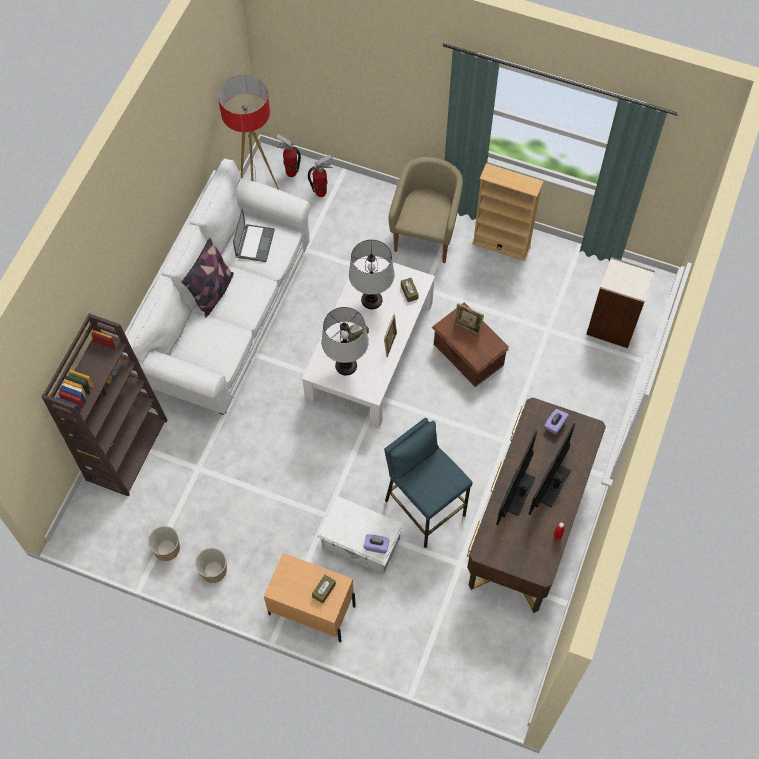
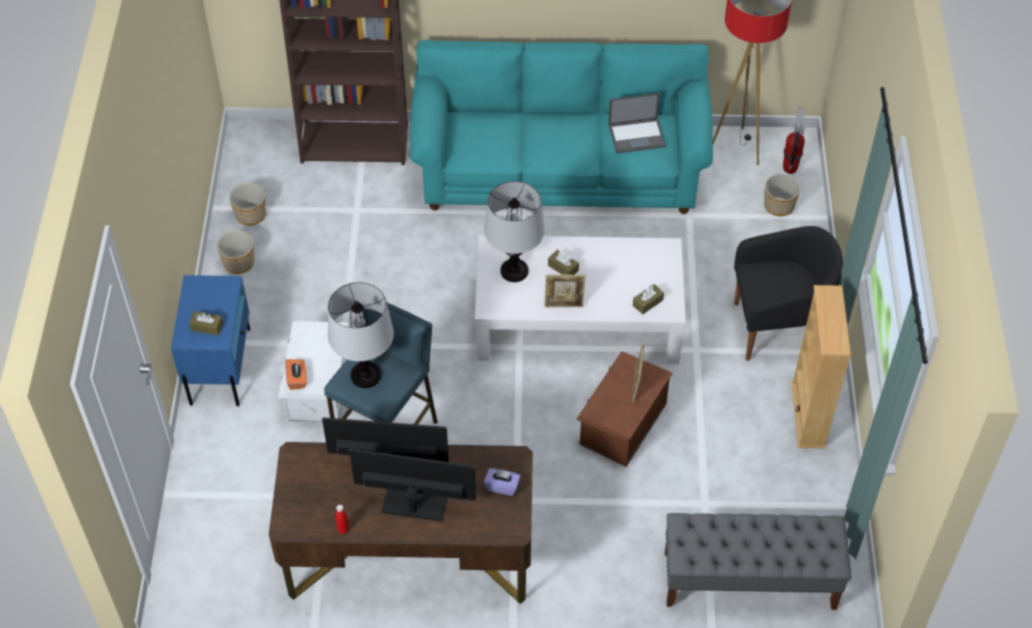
camera: 70 degrees right, 10 degrees down
white sofa [122,158,311,415] -> turquoise sofa [410,40,713,214]
pillow [181,238,234,318] -> none
beige nightstand [264,553,356,642] -> blue nightstand [171,275,250,406]
fire extinguisher [308,154,333,197] -> planter [764,174,801,216]
table lamp [349,240,395,309] -> table lamp moved to [328,282,394,388]
purple tissue box [363,534,389,554] -> orange tissue box [285,359,307,390]
beige armchair [389,157,463,263] -> black armchair [734,226,843,361]
bookcase [586,257,655,348] -> grey bench [665,513,851,610]

